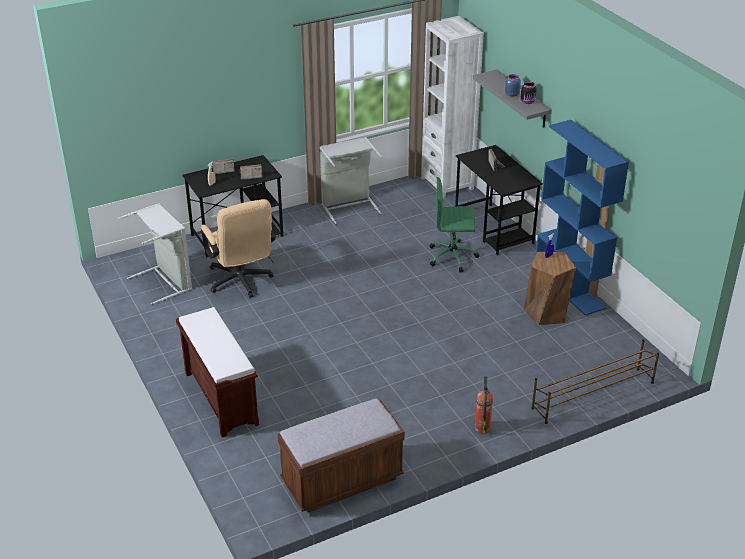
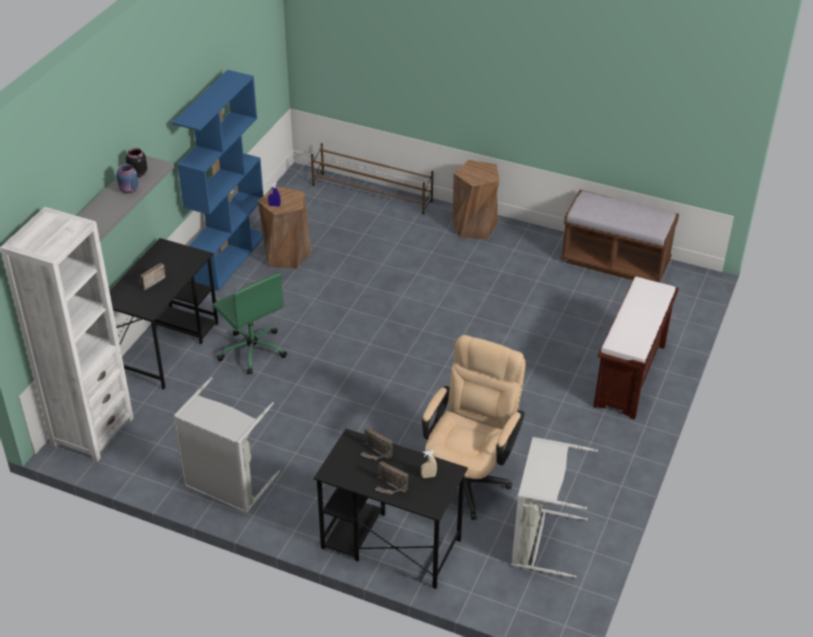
camera: 130 degrees left, 5 degrees up
fire extinguisher [475,376,493,434] -> brown stool [453,160,500,240]

